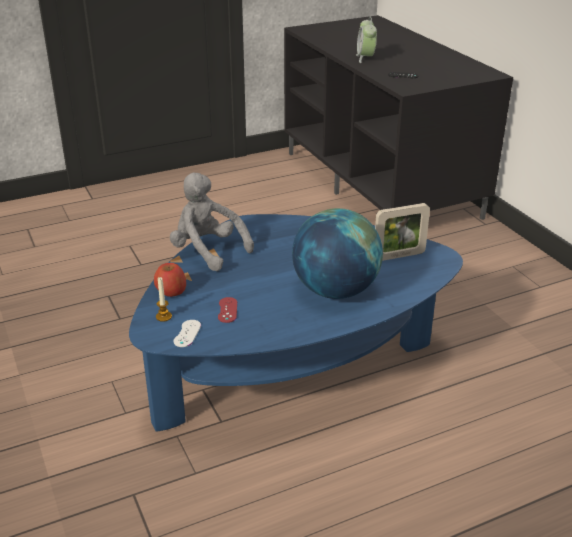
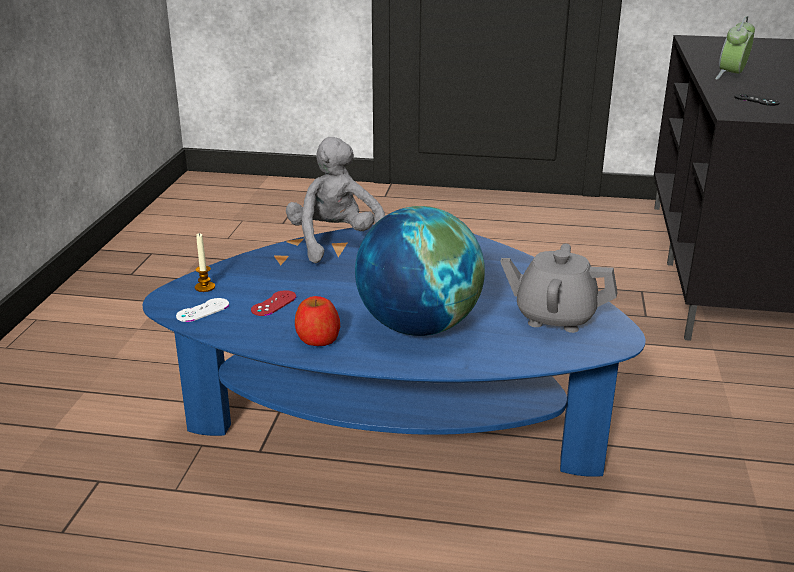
camera: 35 degrees right, 5 degrees down
apple [154,263,186,297] -> apple moved to [295,296,340,346]
picture frame [375,203,430,261] -> grey teapot [500,244,618,333]

